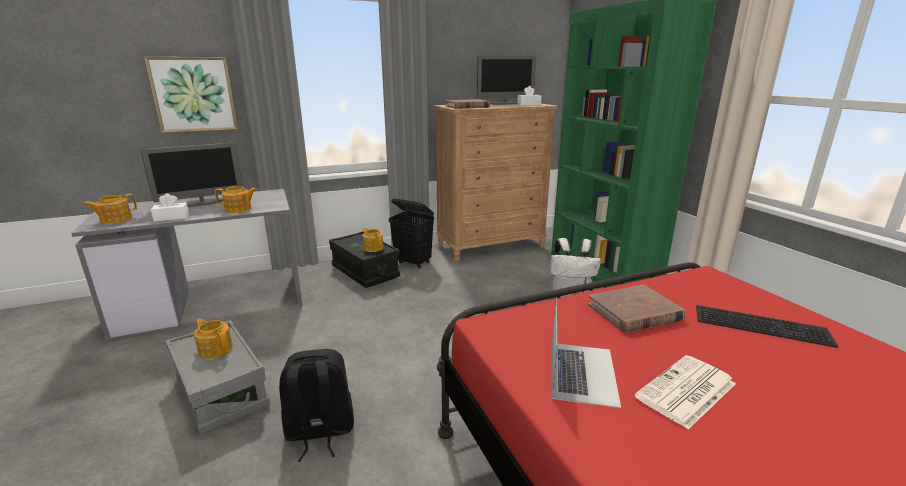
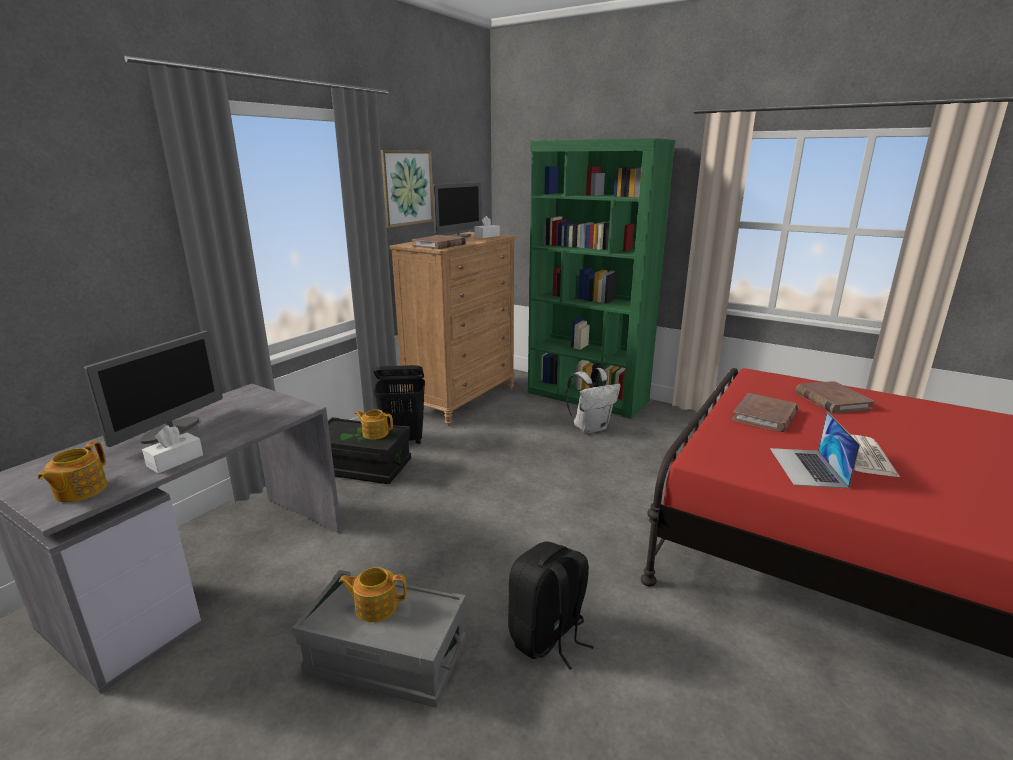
camera: 35 degrees left, 0 degrees up
picture [144,57,238,133] -> picture moved to [381,150,434,228]
teapot [215,186,257,213] -> none
laptop [551,297,621,408] -> laptop turned 150 degrees counterclockwise [770,411,860,489]
keyboard [696,305,838,348] -> brown book [796,381,875,414]

